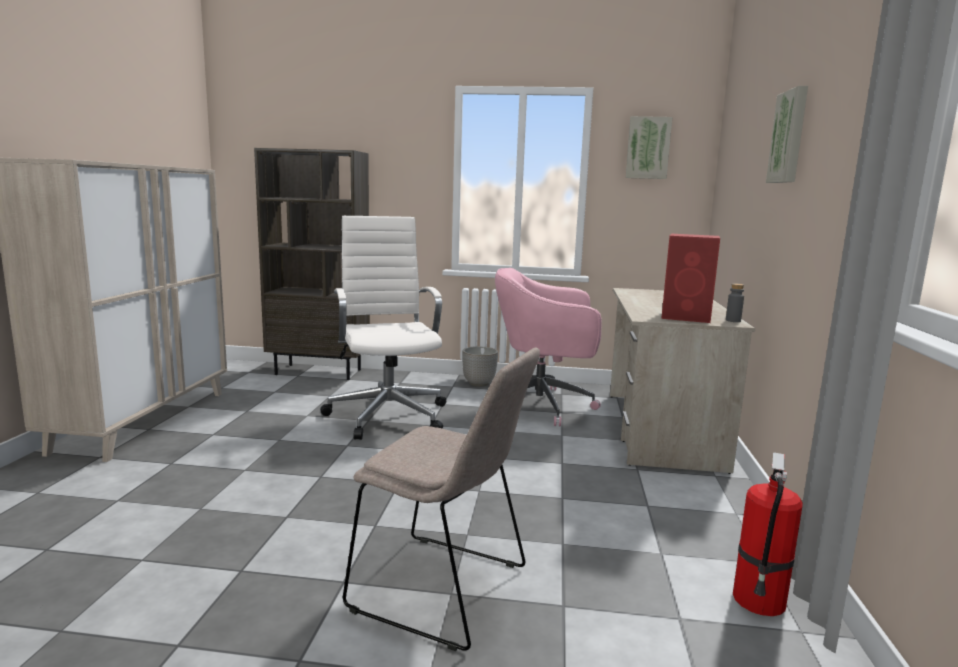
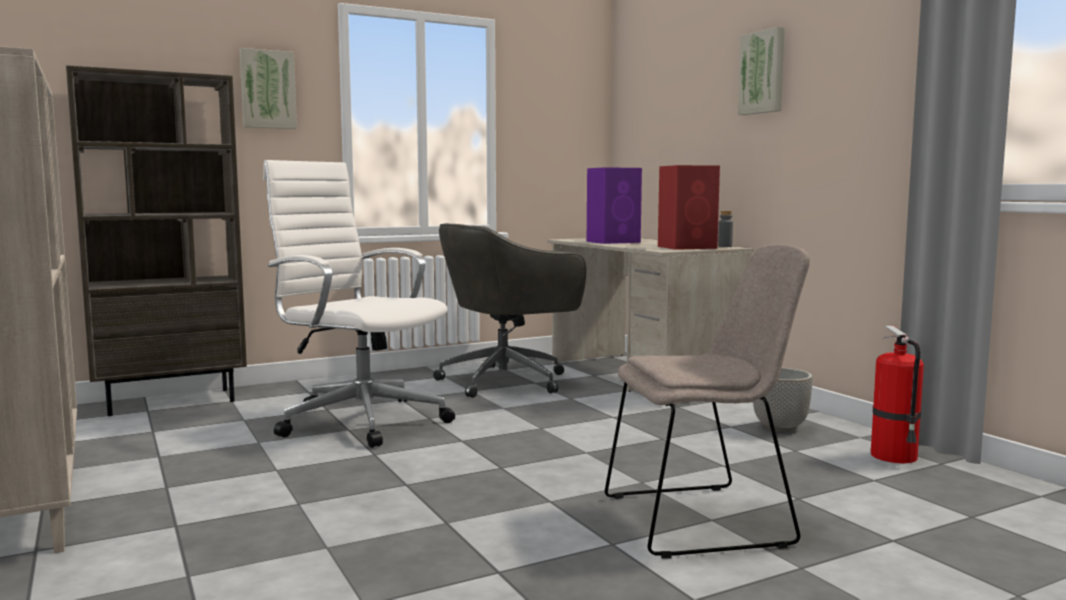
camera: 35 degrees left, 5 degrees down
planter [462,346,498,387] -> planter moved to [753,368,813,432]
pink office chair [495,268,602,426] -> grey office chair [433,223,586,398]
picture [625,116,672,179] -> picture moved to [240,48,297,129]
none -> purple speaker [587,167,642,244]

